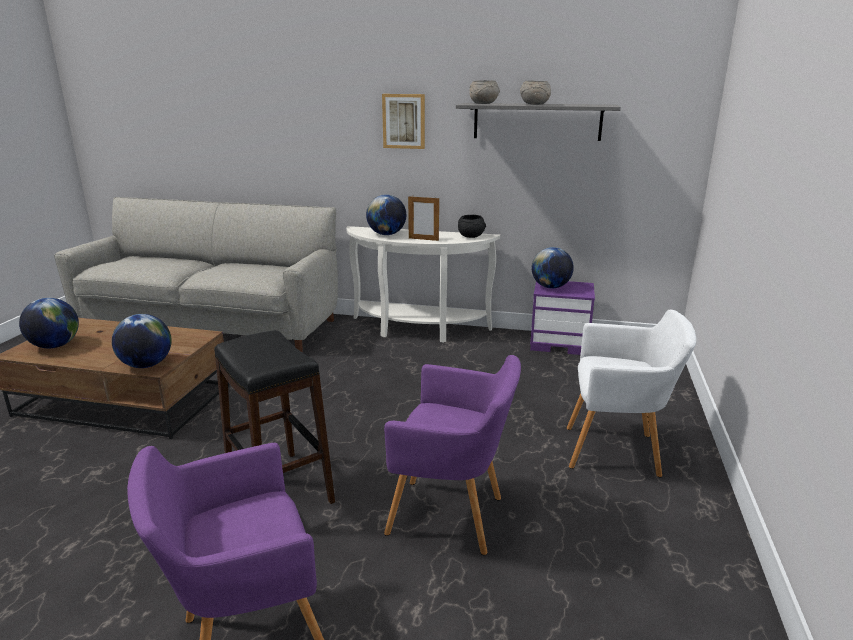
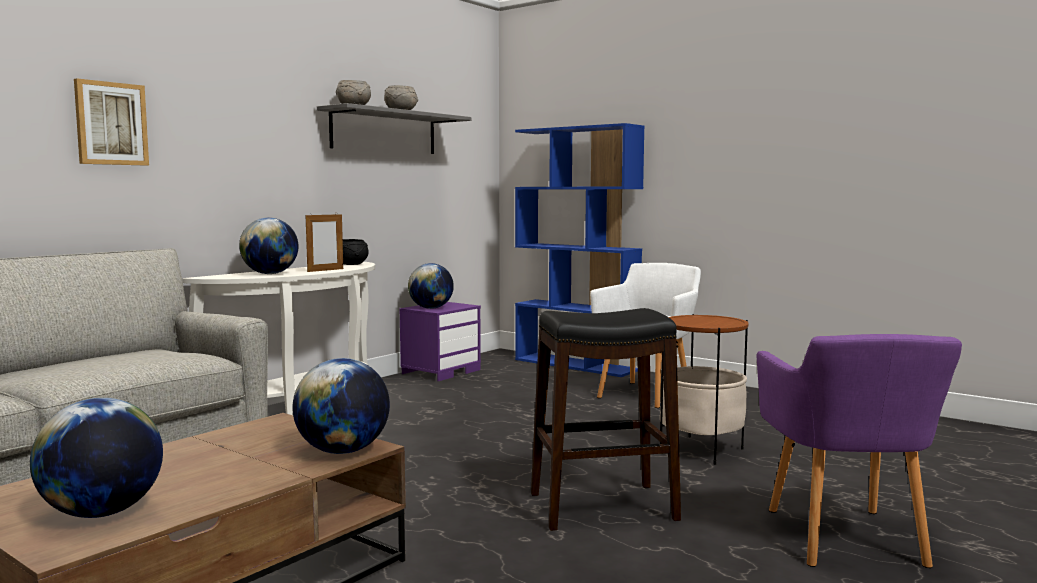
camera: 65 degrees left, 15 degrees down
picture [382,94,425,149] -> picture moved to [74,78,149,166]
purple armchair [384,355,521,555] -> side table [660,314,749,465]
none -> blue bookcase [515,123,645,377]

